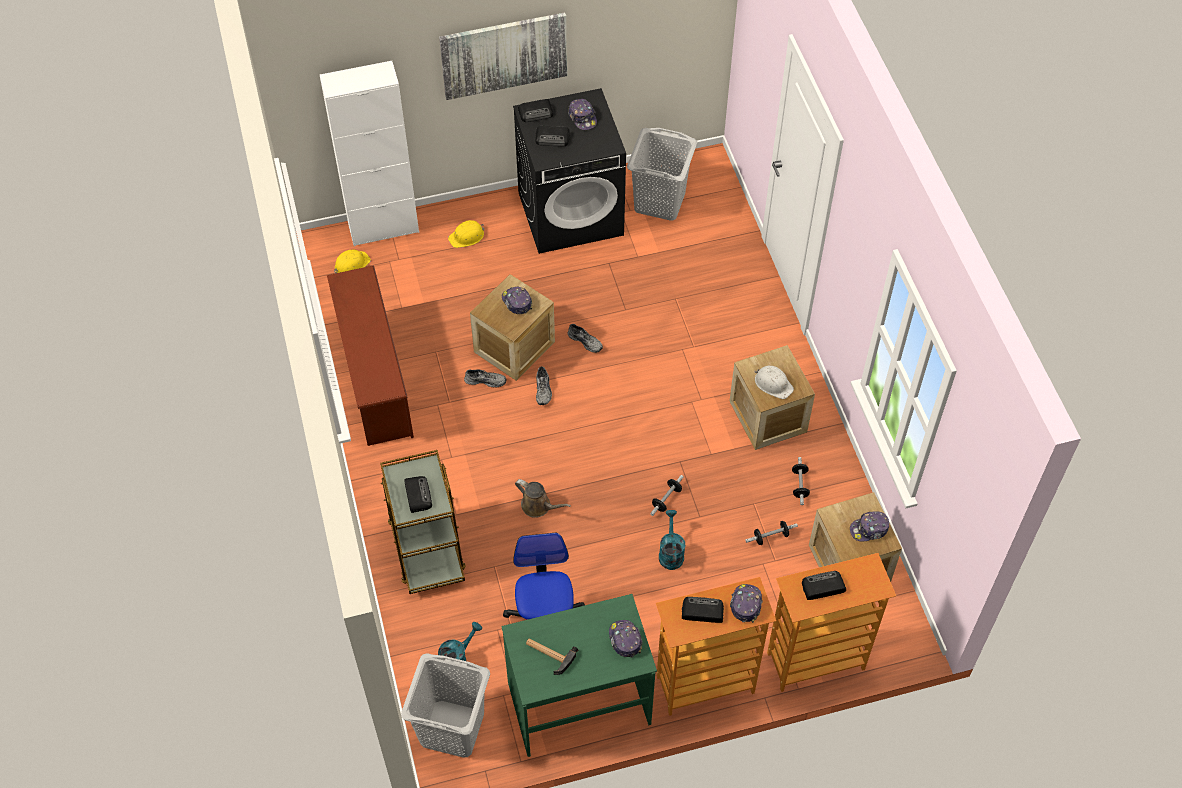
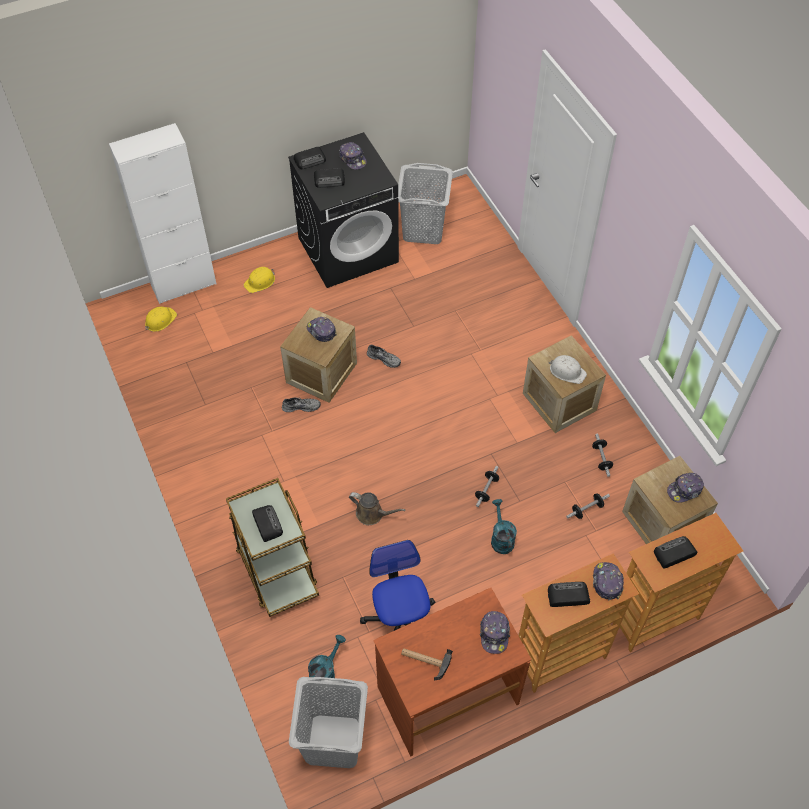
camera: 10 degrees left, 0 degrees up
brown shoe rack [327,265,414,446] -> none
picture [439,12,567,100] -> none
green desk [501,594,657,757] -> brown desk [373,588,532,756]
grey shoe [536,366,552,405] -> none
cap [609,620,643,658] -> cap turned 150 degrees counterclockwise [480,611,510,654]

